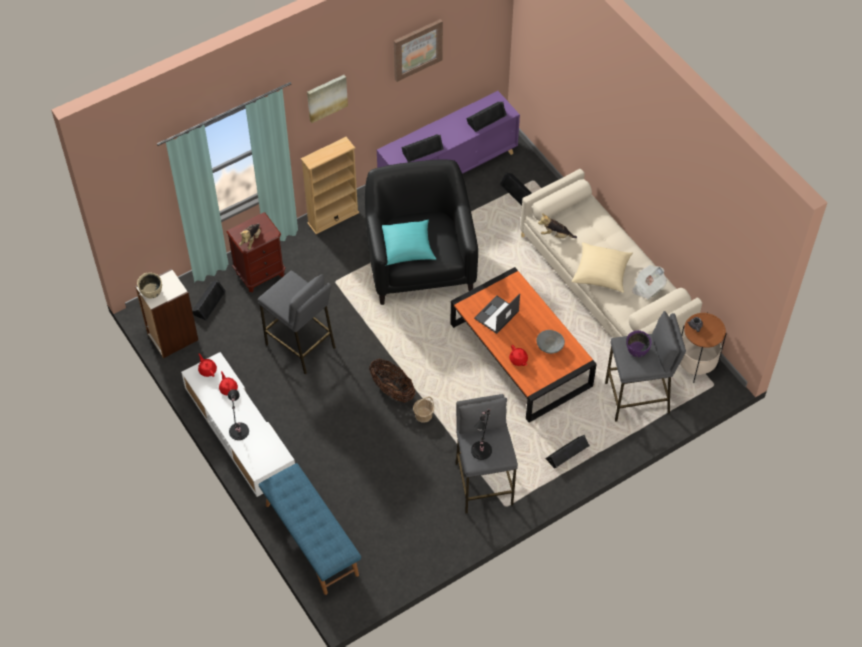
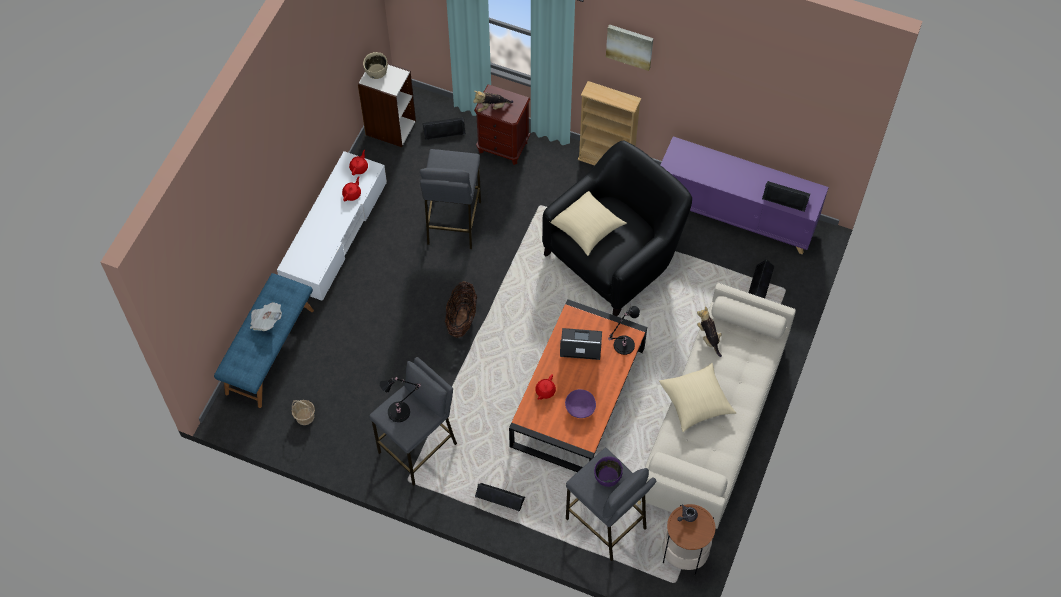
camera: 55 degrees right, 5 degrees up
black table lamp [228,389,249,440] -> black table lamp moved to [608,306,640,355]
turquoise pillow [382,220,436,265] -> beige pillow [549,191,627,256]
picture [394,19,443,82] -> none
black speaker [401,134,444,162] -> none
basket [413,397,434,423] -> basket moved to [291,400,315,425]
grey bowl [536,330,565,354] -> purple bowl [565,389,596,418]
newspaper [632,265,667,300] -> newspaper moved to [250,302,282,331]

